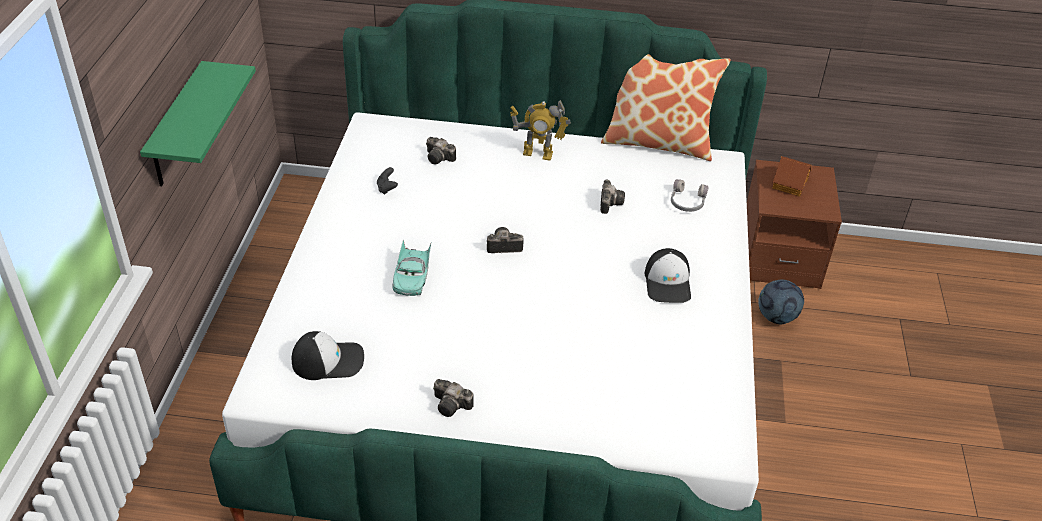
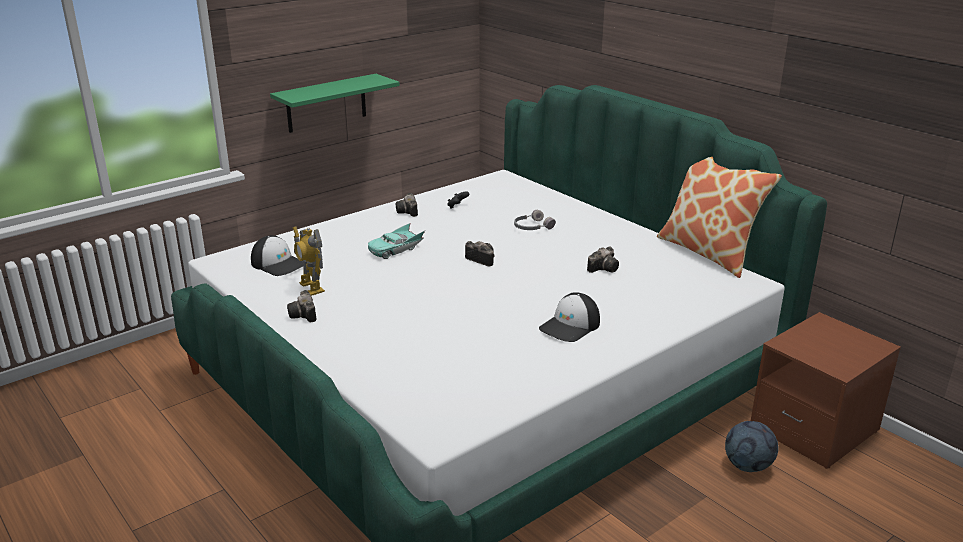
camera: 45 degrees right, 15 degrees down
camera [426,137,456,164] -> camera moved to [396,193,418,217]
toy robot [510,100,571,161] -> toy robot moved to [293,226,325,296]
grey headphones [671,179,708,212] -> grey headphones moved to [514,210,556,230]
toy house [773,156,812,196] -> none

